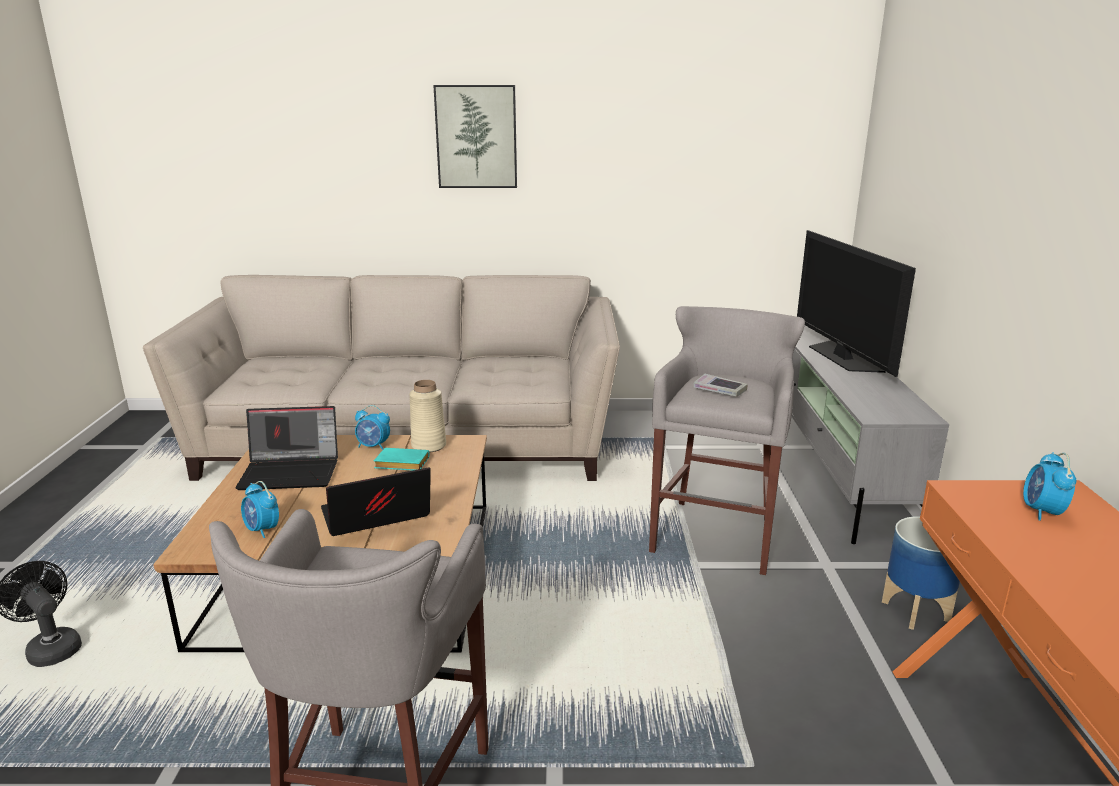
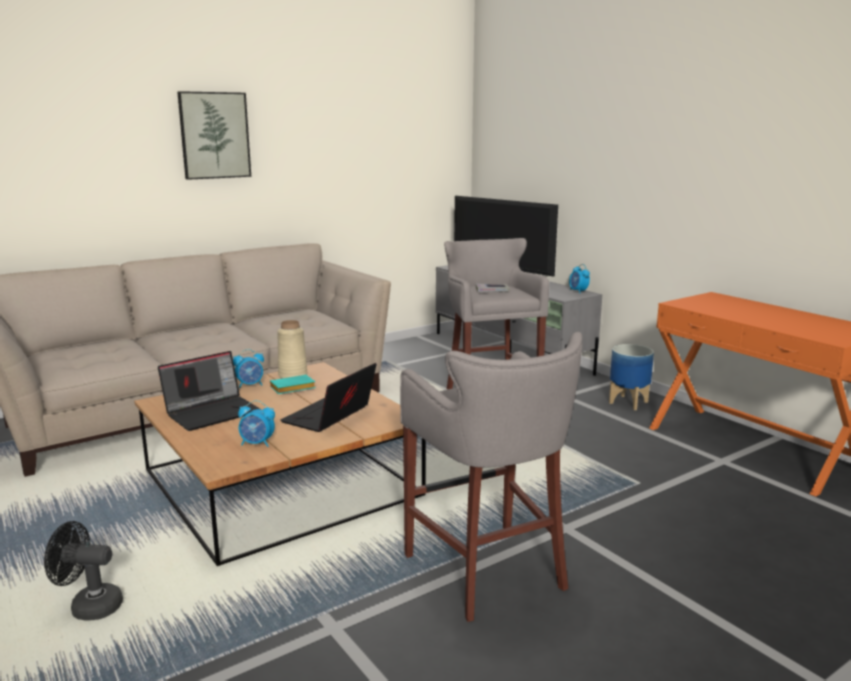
camera: 35 degrees left, 5 degrees down
alarm clock [1023,452,1076,521] -> alarm clock moved to [569,264,590,293]

